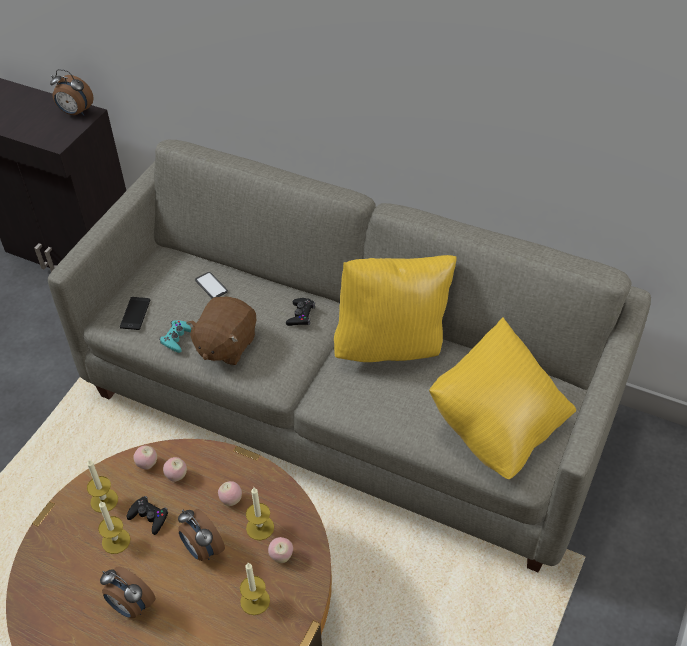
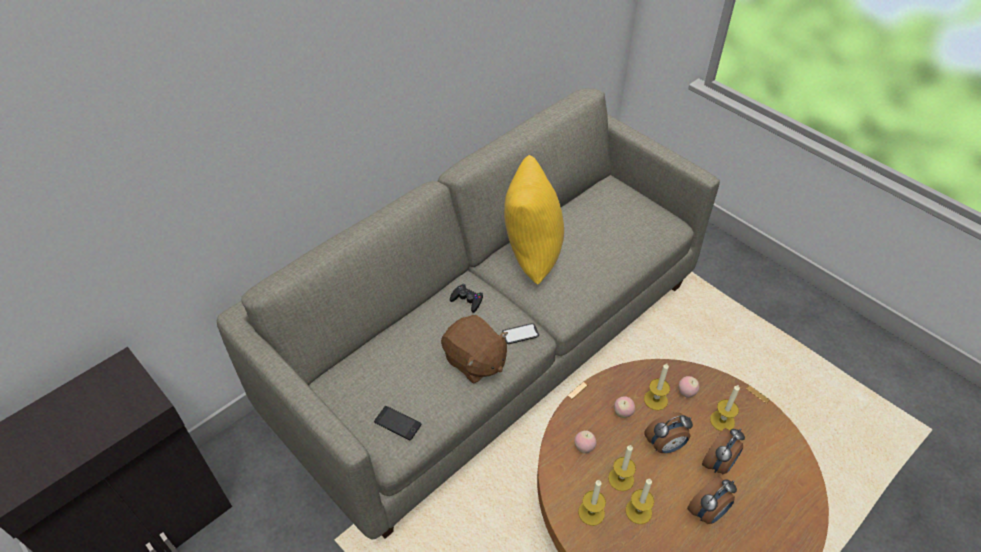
camera: 70 degrees left, 0 degrees up
alarm clock [50,69,94,116] -> alarm clock moved to [702,428,745,474]
black game controller [127,496,168,535] -> candle [608,445,636,491]
apple [133,445,157,470] -> none
turquoise game controller [159,320,191,353] -> none
phone [195,272,228,298] -> phone moved to [502,323,539,344]
yellow pillow [429,317,576,479] -> none

